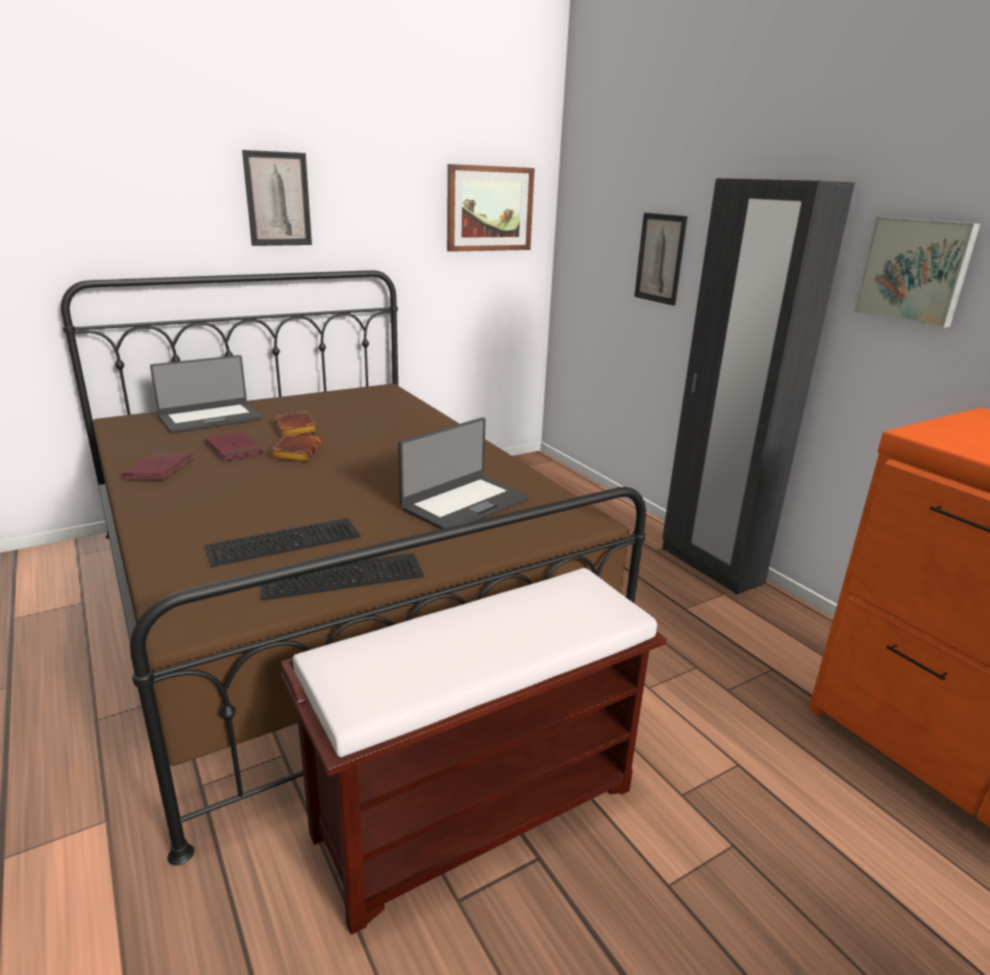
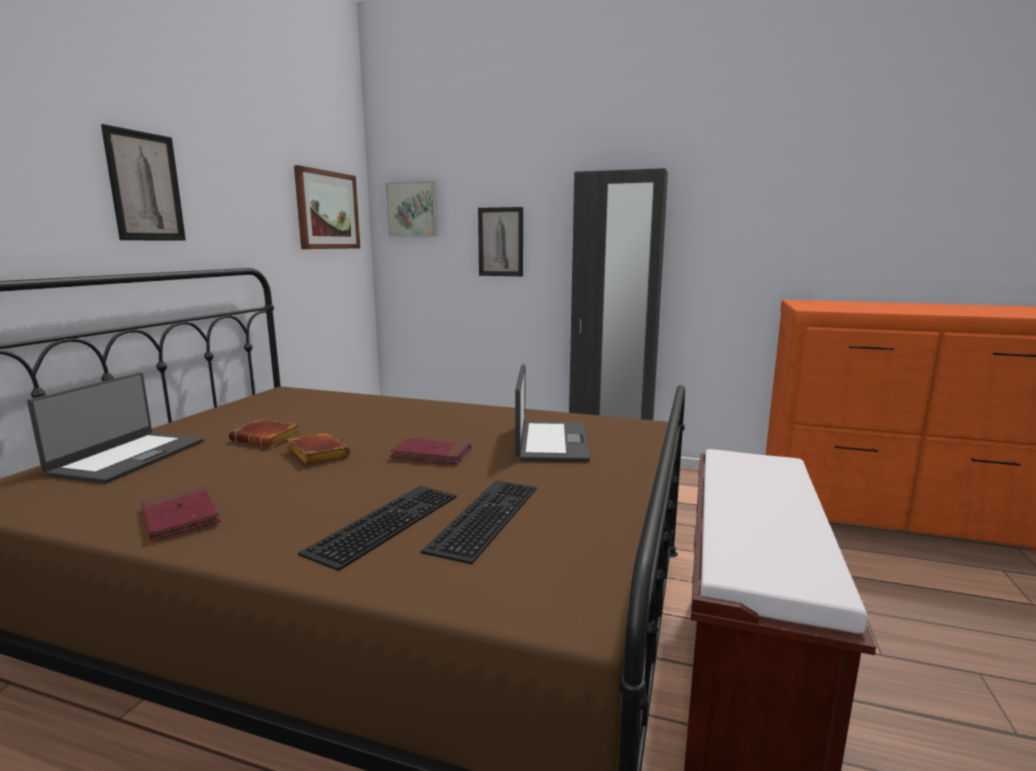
camera: 40 degrees left, 10 degrees down
red book [205,432,263,461] -> red book moved to [391,437,471,464]
keyboard [260,553,424,601] -> keyboard moved to [298,486,457,571]
picture [854,217,981,328] -> picture moved to [386,181,438,237]

